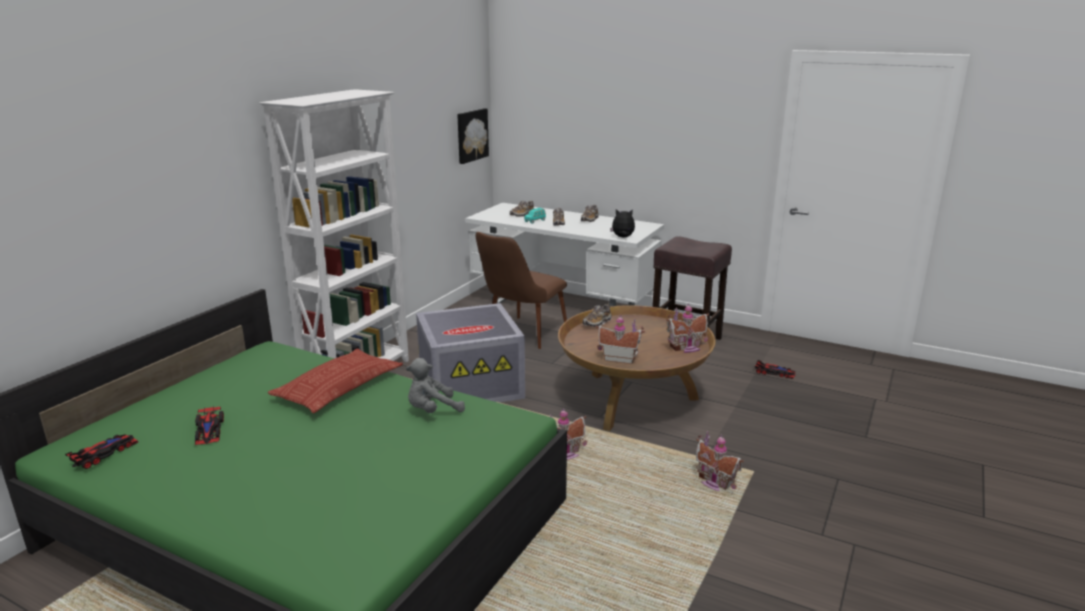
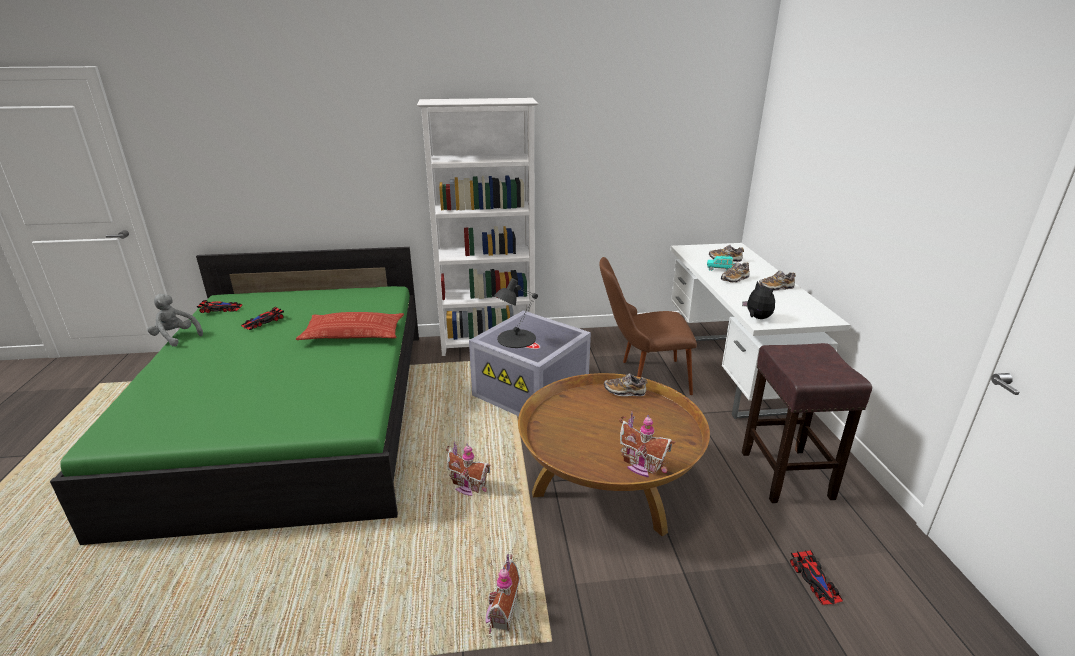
camera: 55 degrees right, 5 degrees up
grey plush toy [406,358,465,413] -> grey plush toy moved to [147,294,203,346]
picture [457,108,489,164] -> none
toy house [596,315,645,364] -> none
none -> black table lamp [494,278,538,348]

